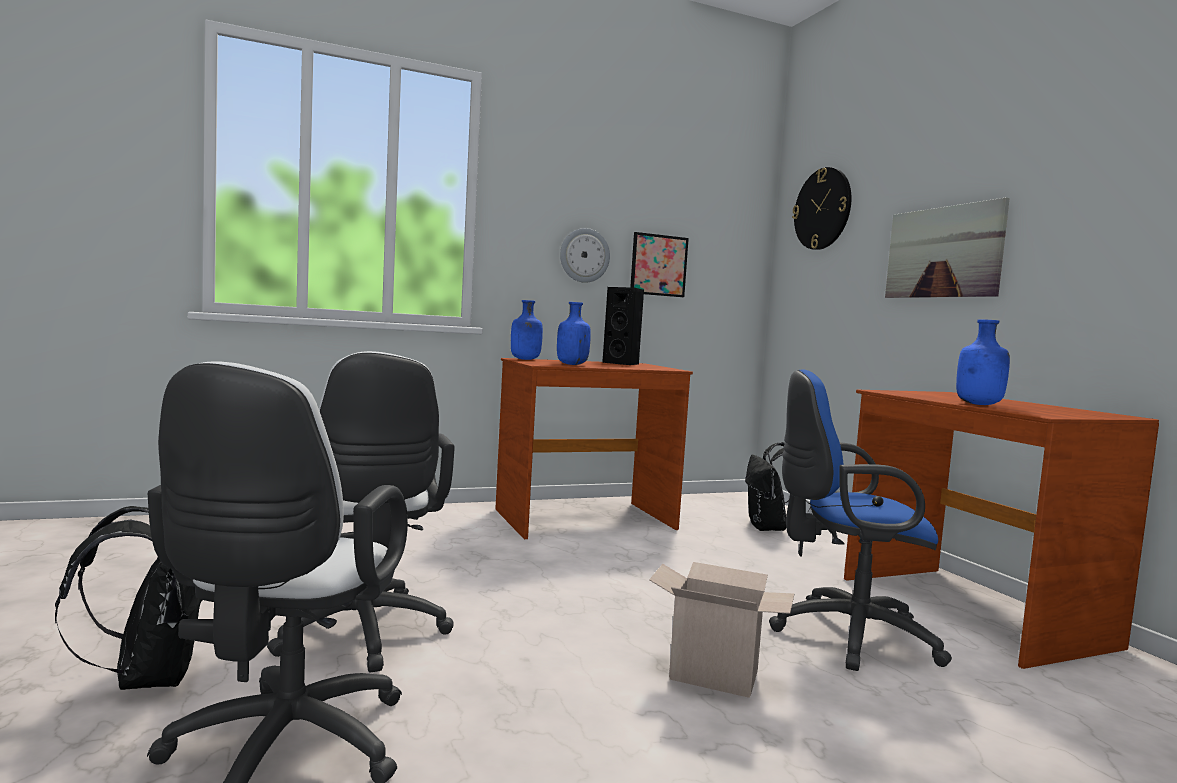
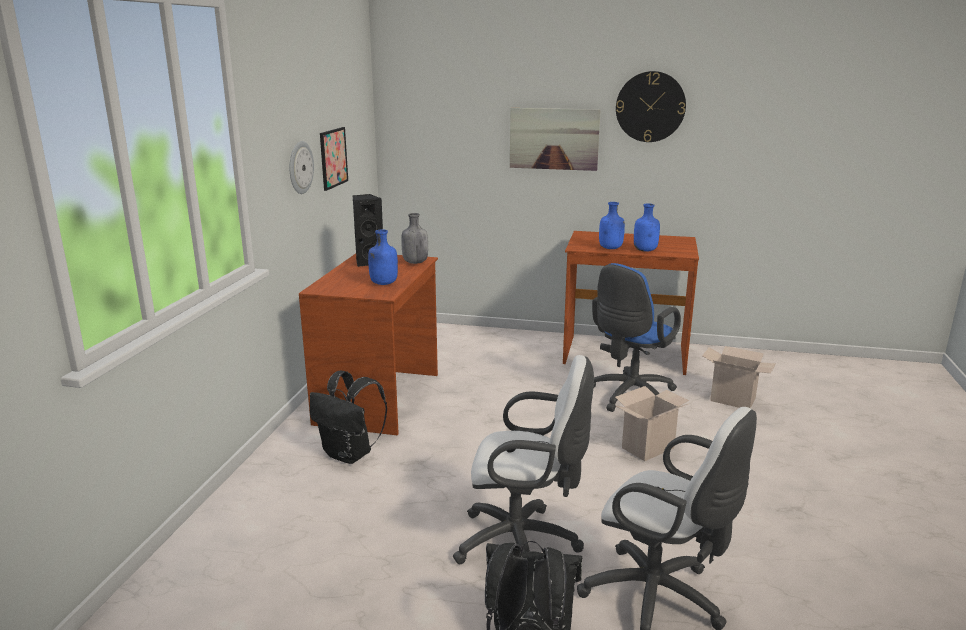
camera: 55 degrees left, 15 degrees up
blue bottle [511,300,543,360] -> blue bottle moved to [599,202,625,249]
black backpack [745,442,811,531] -> black backpack moved to [310,371,387,464]
wall clock [792,167,851,250] -> wall clock moved to [616,71,686,142]
none -> grey bottle [401,213,428,264]
none -> cardboard box [702,346,776,408]

